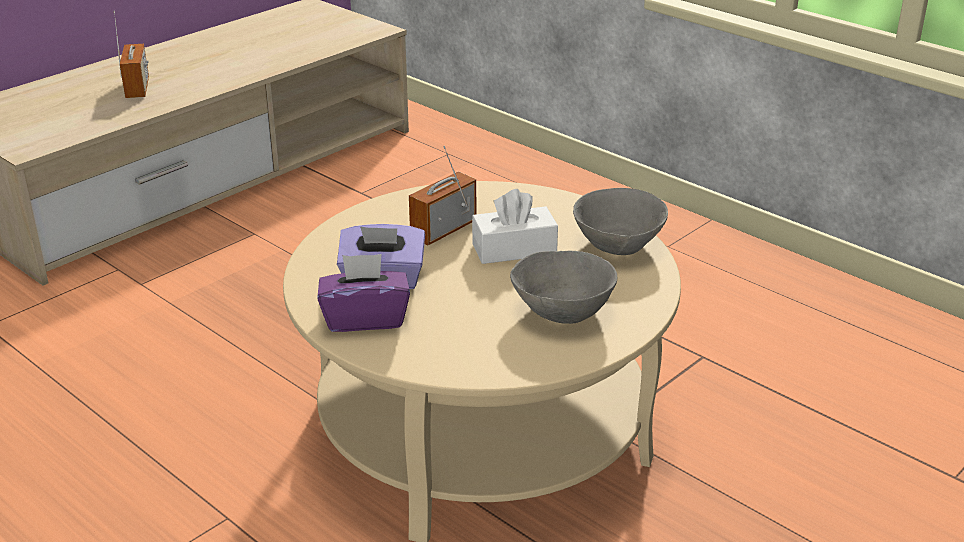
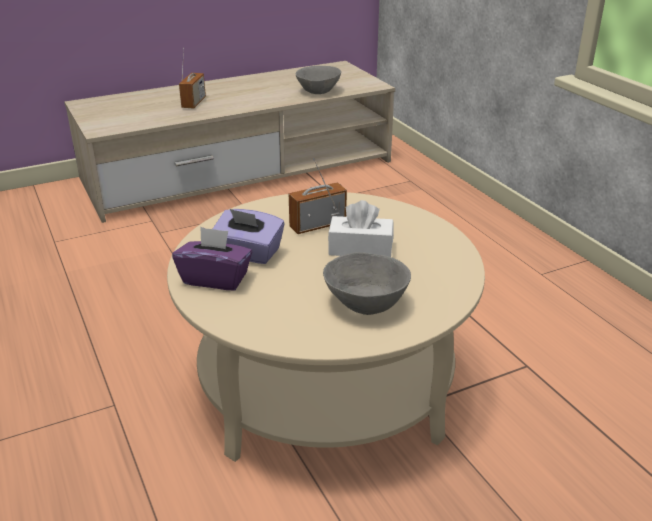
camera: 20 degrees right, 0 degrees up
grey bowl [573,188,668,255] -> grey bowl moved to [296,66,341,94]

